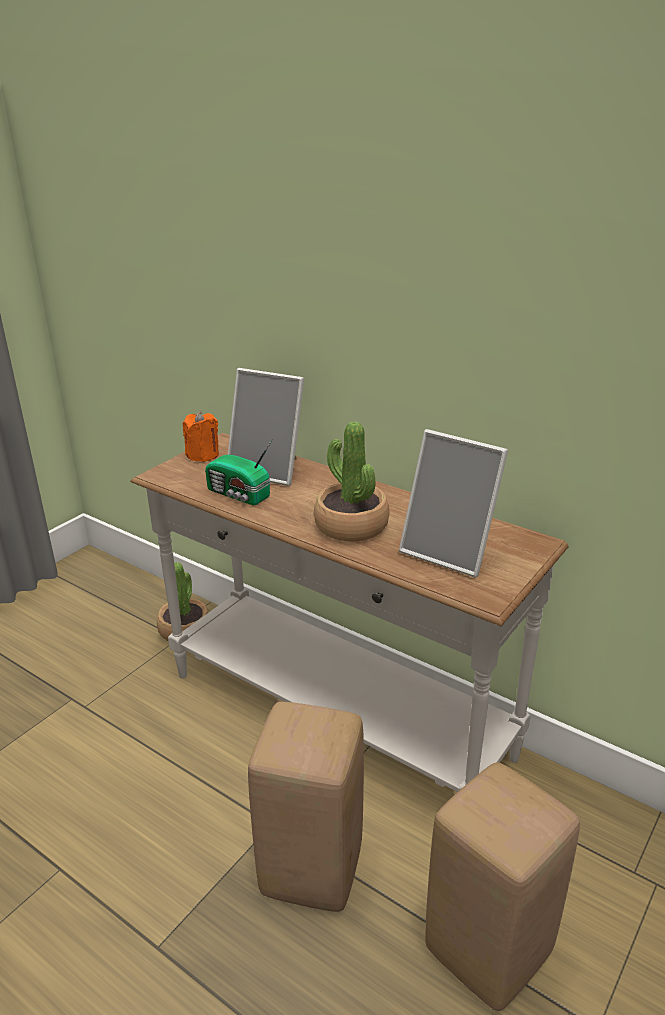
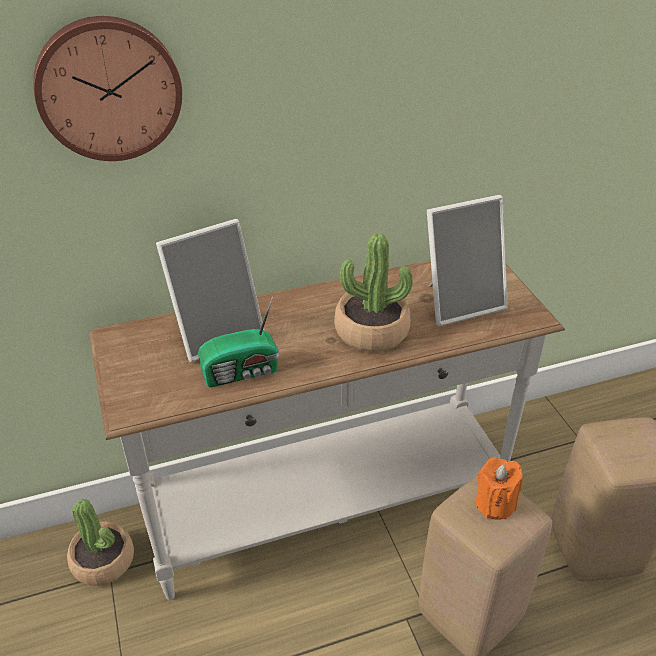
camera: 55 degrees left, 10 degrees up
orange candle [183,411,219,462] -> orange candle moved to [476,457,523,520]
none -> wall clock [33,16,182,161]

